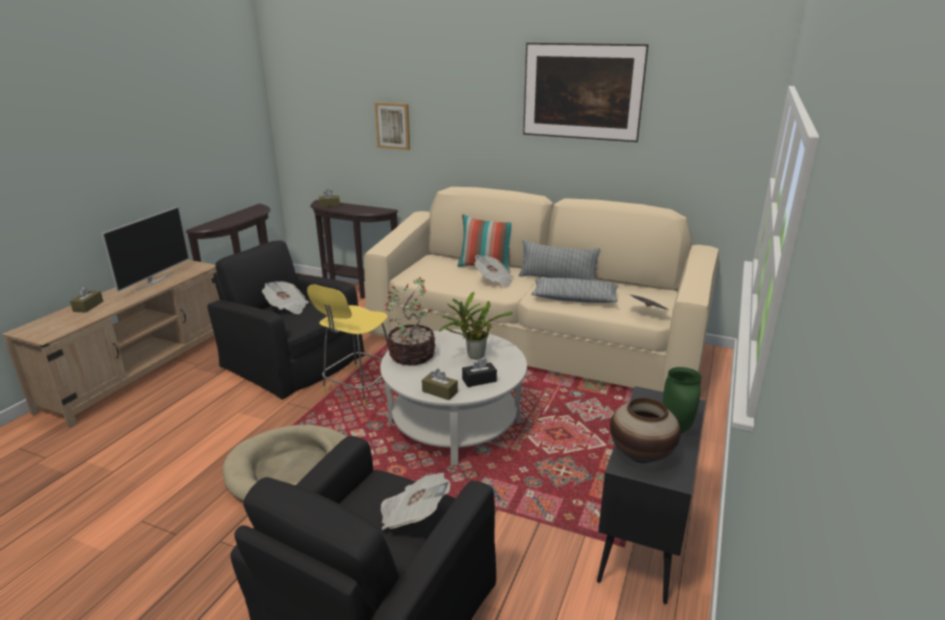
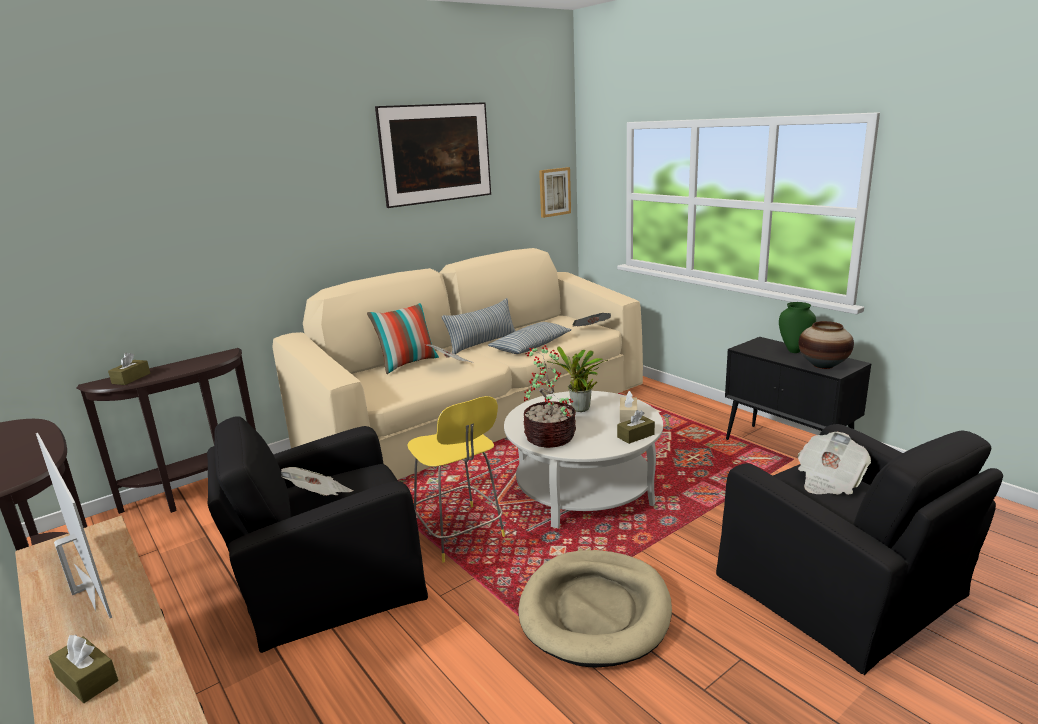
camera: 60 degrees left, 5 degrees down
picture [375,102,410,150] -> picture moved to [539,167,571,218]
black tissue box [462,358,497,387] -> beige tissue box [620,391,637,423]

